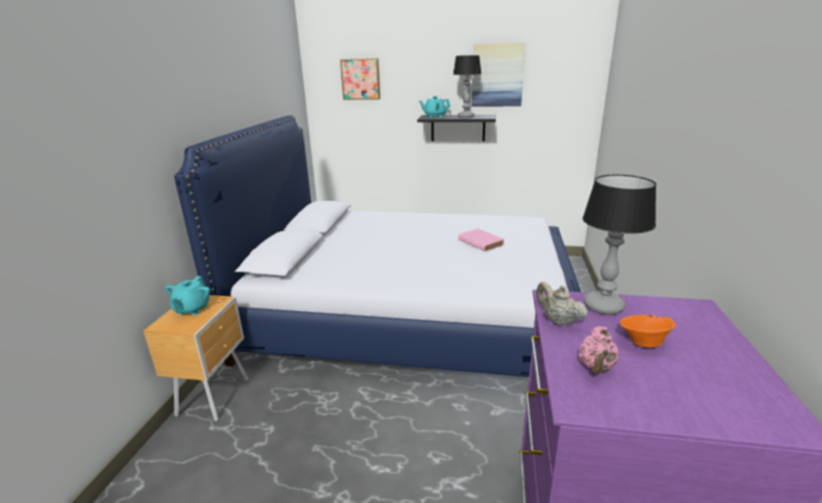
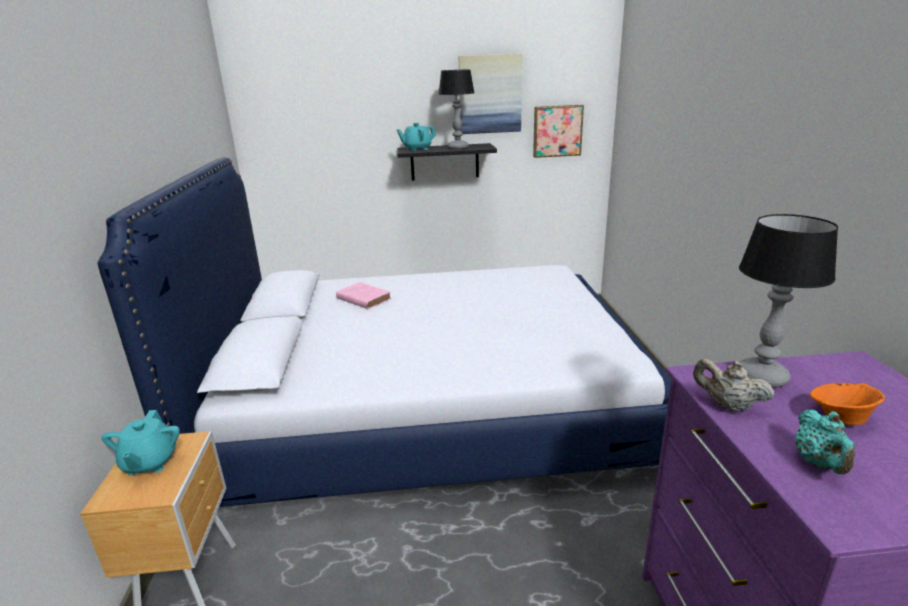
camera: 15 degrees left, 0 degrees up
picture [340,58,380,100] -> picture moved to [533,105,584,158]
pink book [458,229,505,252] -> pink book moved to [336,282,391,309]
pink teapot [579,326,619,374] -> turquoise teapot [795,410,855,474]

